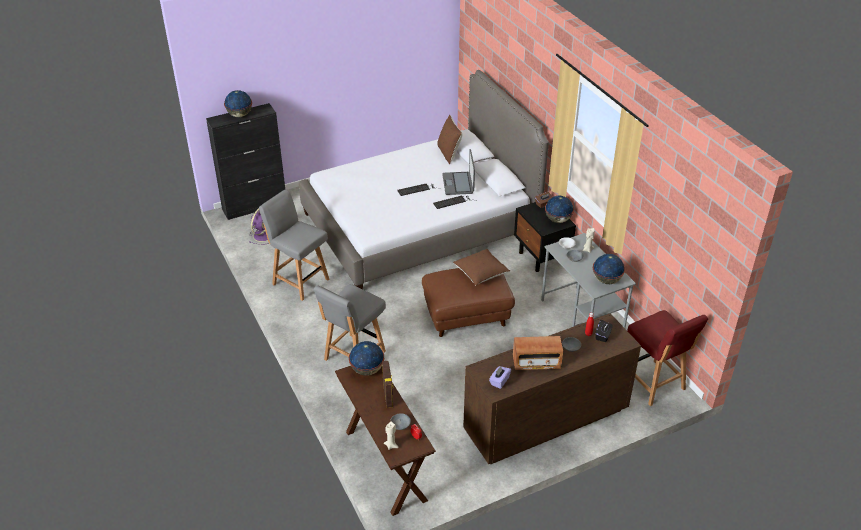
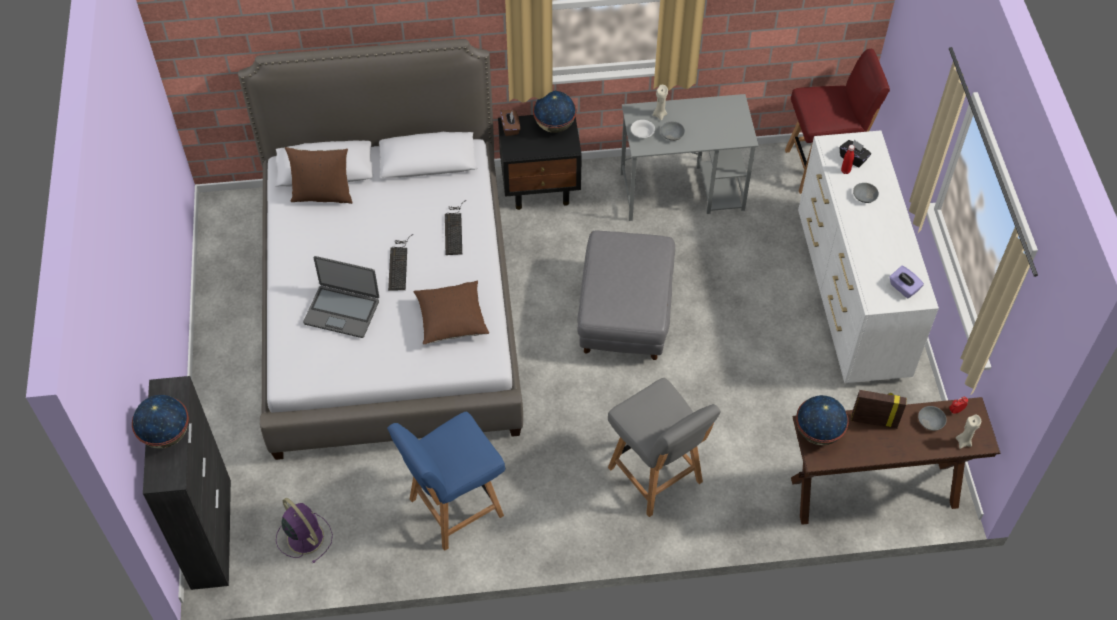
camera: 70 degrees left, 15 degrees up
grey chair [259,189,329,301] -> blue chair [387,412,505,551]
brown ottoman [422,268,515,337] -> grey ottoman [577,231,675,360]
laptop [442,149,475,195] -> laptop moved to [303,256,379,338]
brown pillow [453,249,510,285] -> brown pillow moved to [414,281,489,345]
brown dresser [463,313,641,464] -> white dresser [798,130,939,383]
radio [513,336,563,370] -> none
globe [593,254,625,284] -> none

